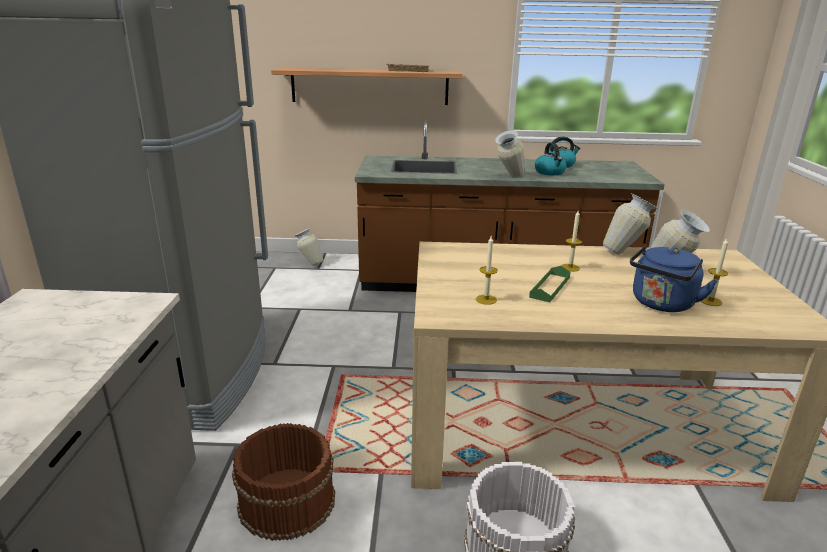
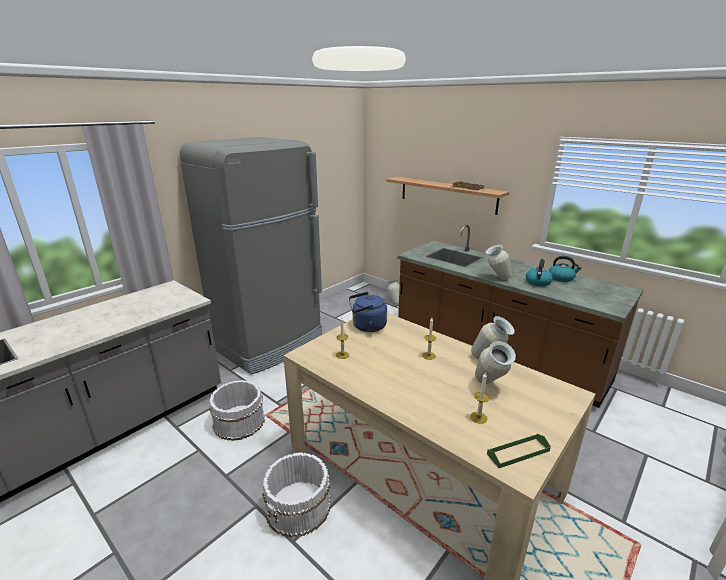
camera: 40 degrees right, 0 degrees up
brown bucket [232,423,335,541] -> white bucket [209,380,265,441]
green tray [529,266,570,303] -> green tray moved to [487,434,551,468]
blue kettle [630,244,718,312] -> blue kettle moved to [349,292,387,332]

